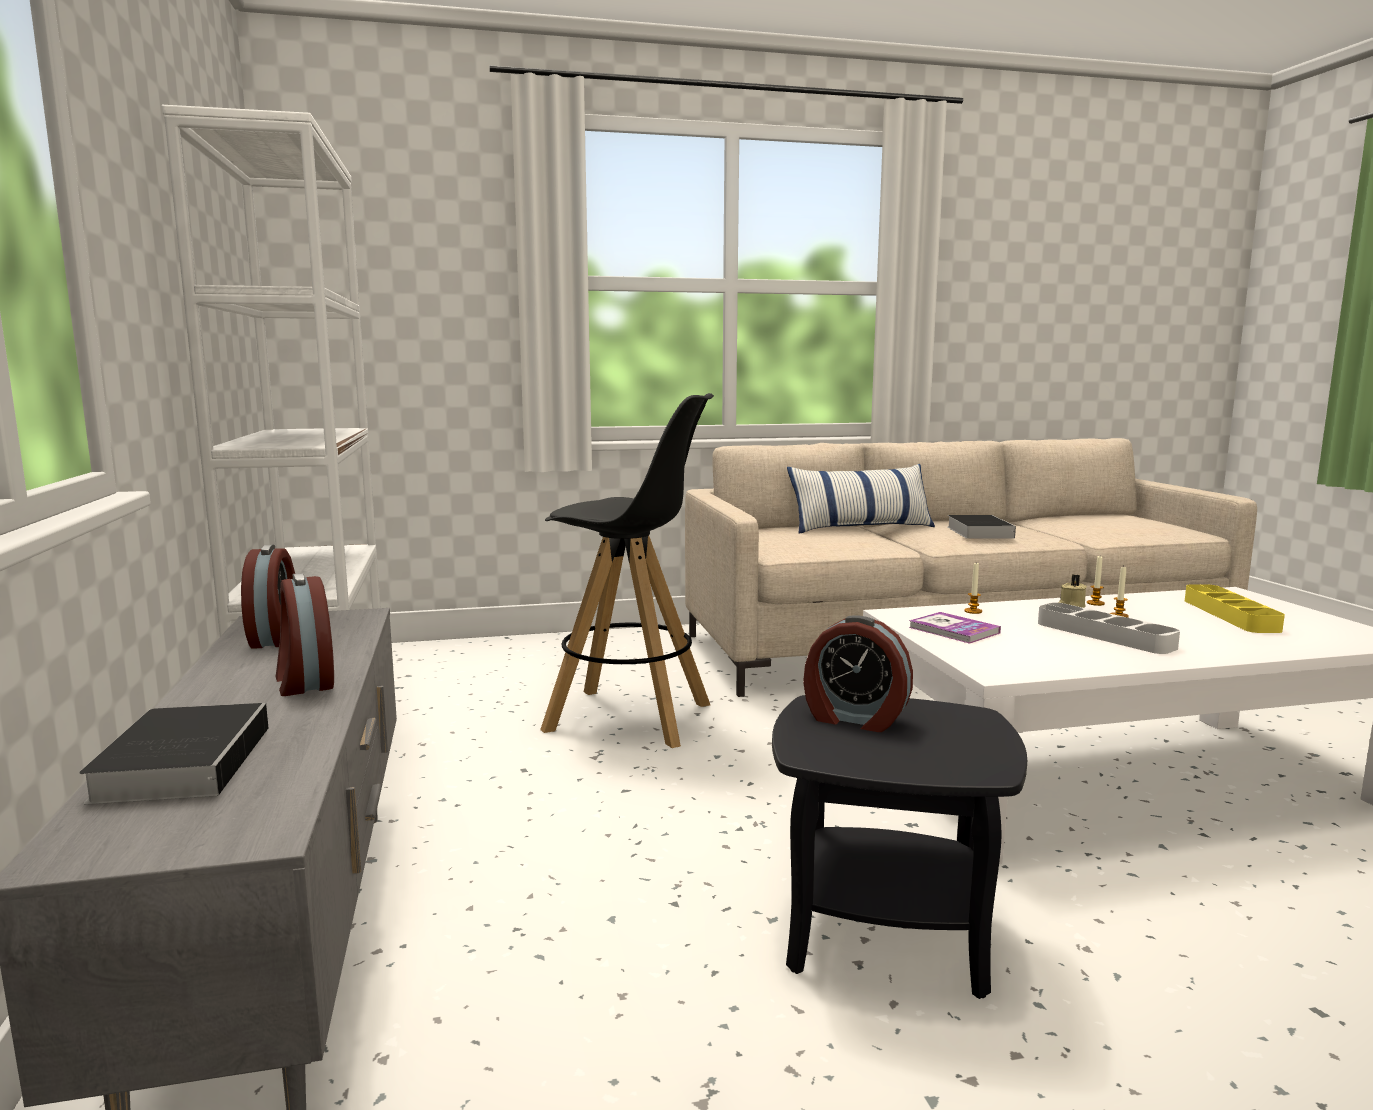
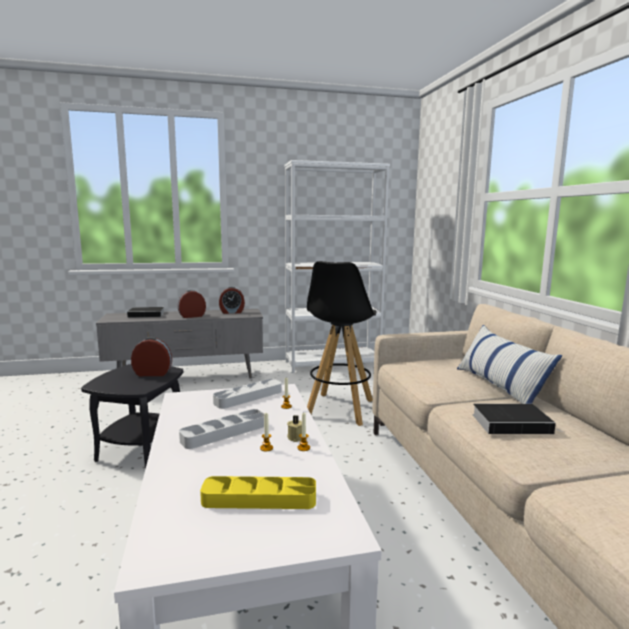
camera: 90 degrees right, 0 degrees up
alarm clock [803,615,913,732] -> alarm clock turned 60 degrees clockwise [131,337,172,376]
book [909,612,1001,644] -> grey tray [213,379,282,409]

